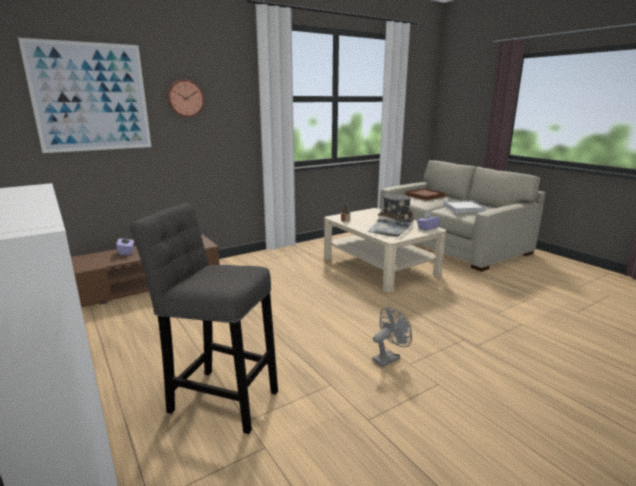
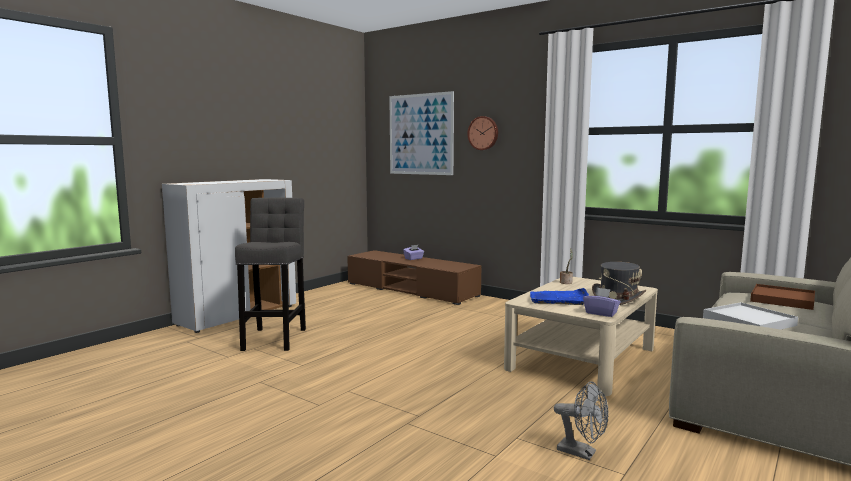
camera: 70 degrees right, 10 degrees down
grey tray [368,219,412,237] -> blue tray [530,288,589,305]
grey fan [372,307,412,367] -> grey fan moved to [554,381,609,460]

